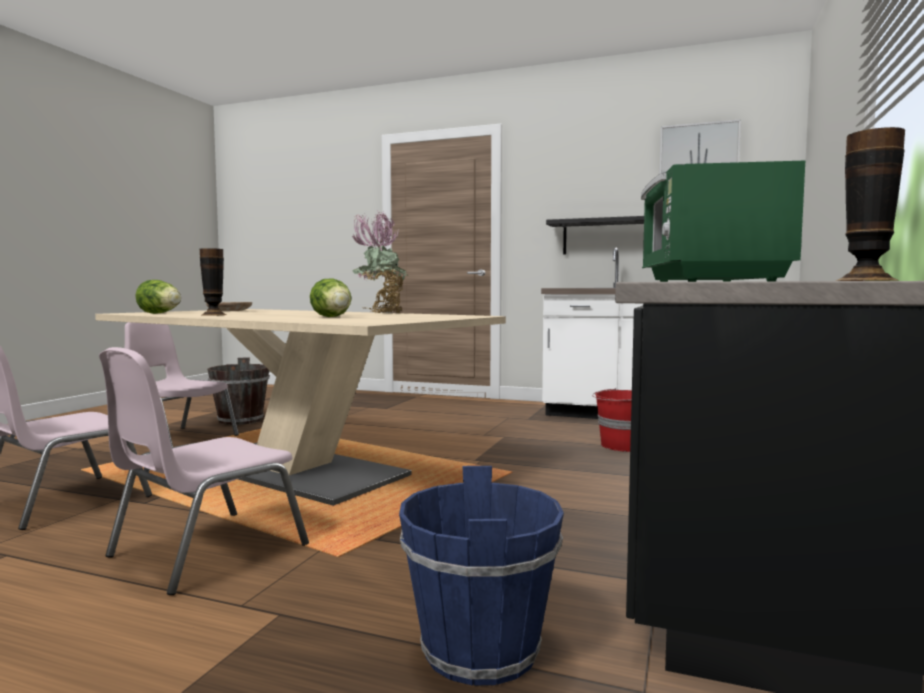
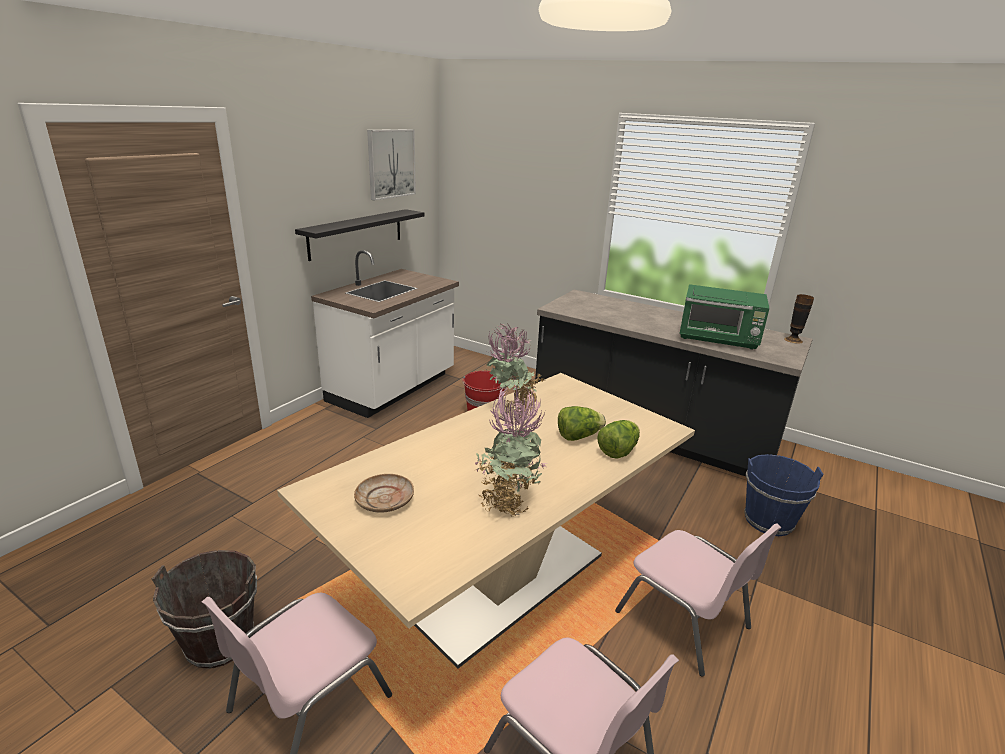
camera: 80 degrees left, 20 degrees up
lettuce [135,280,181,314] -> lettuce moved to [597,420,640,459]
vase [200,248,226,316] -> potted plant [475,385,546,517]

